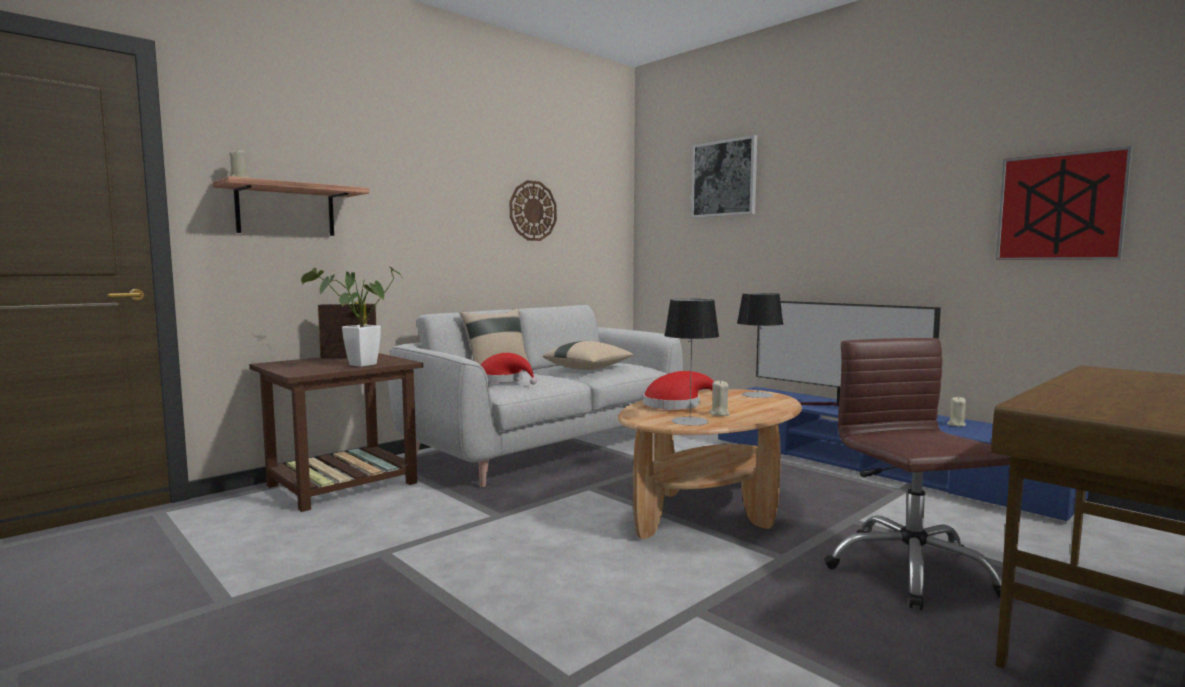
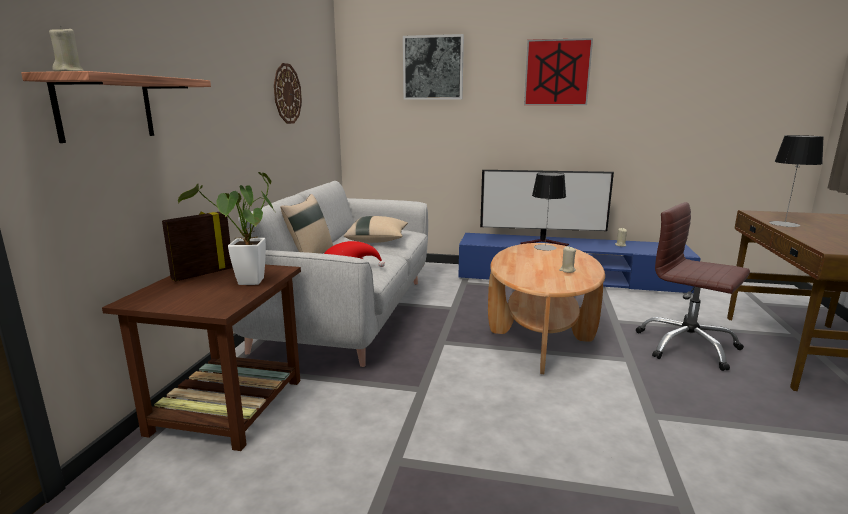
camera: 35 degrees left, 10 degrees up
red hat [643,371,714,410] -> none
table lamp [664,299,719,426] -> table lamp moved to [769,135,823,227]
picture [996,146,1132,260] -> picture moved to [524,38,593,105]

